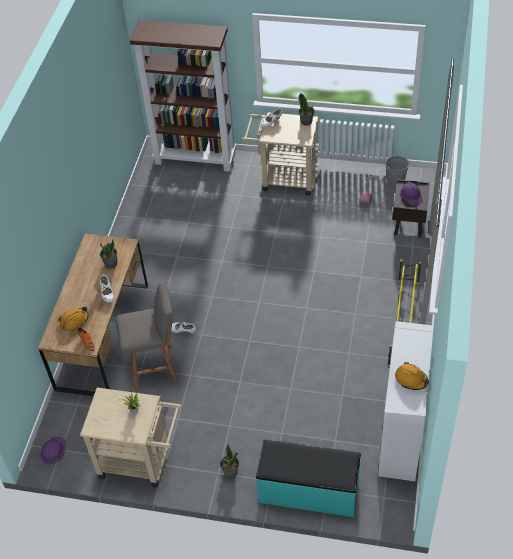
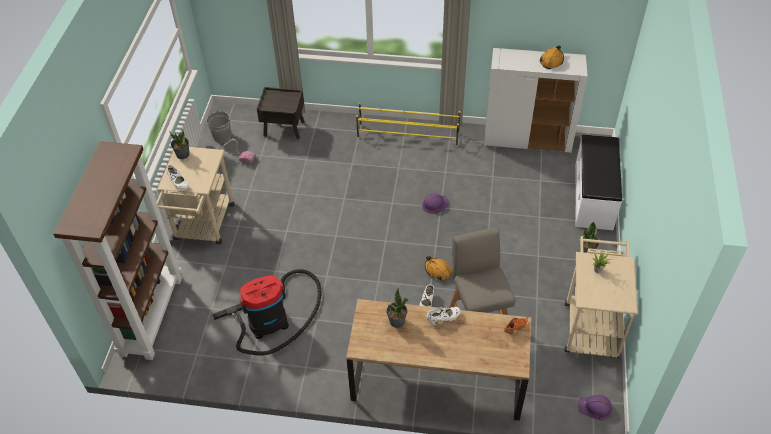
camera: 95 degrees left, 0 degrees up
orange hard hat [59,306,89,331] -> orange hard hat moved to [425,256,452,281]
turquoise bench [256,439,361,517] -> white bench [575,134,622,230]
purple hard hat [400,182,423,206] -> purple hard hat moved to [422,194,450,214]
none -> vacuum cleaner [213,269,321,355]

